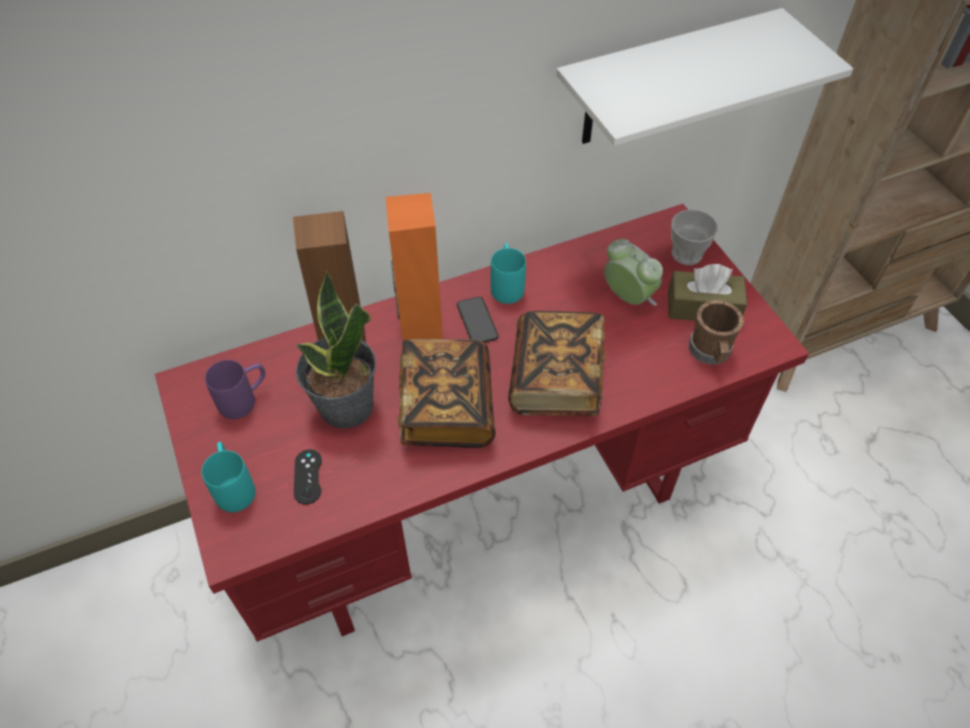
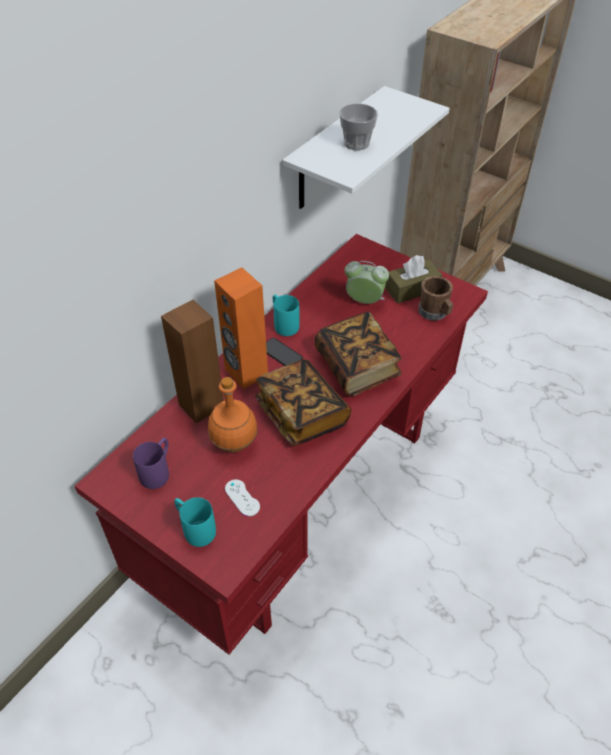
camera: 30 degrees left, 5 degrees down
black game controller [294,449,322,504] -> white game controller [225,479,260,516]
potted plant [296,271,376,429] -> orange bottle [208,377,258,452]
cup [671,209,718,265] -> cup moved to [339,104,378,150]

